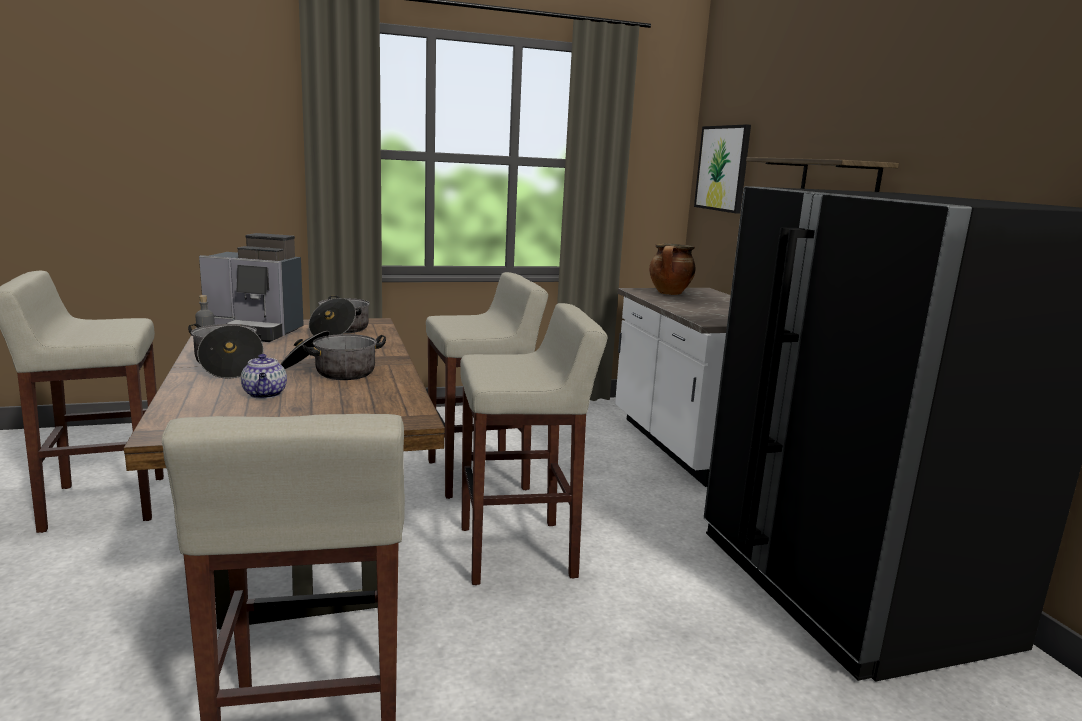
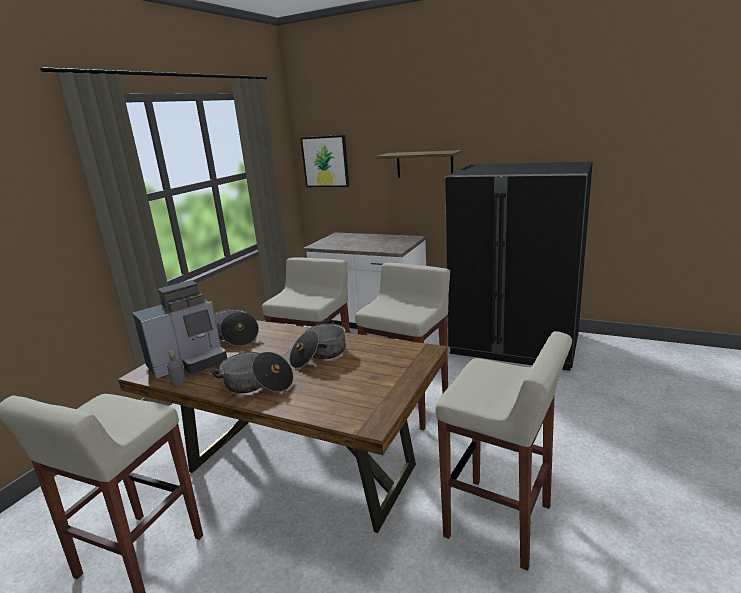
camera: 45 degrees left, 5 degrees up
teapot [241,354,287,399] -> none
cooking pot [649,243,695,295] -> none

